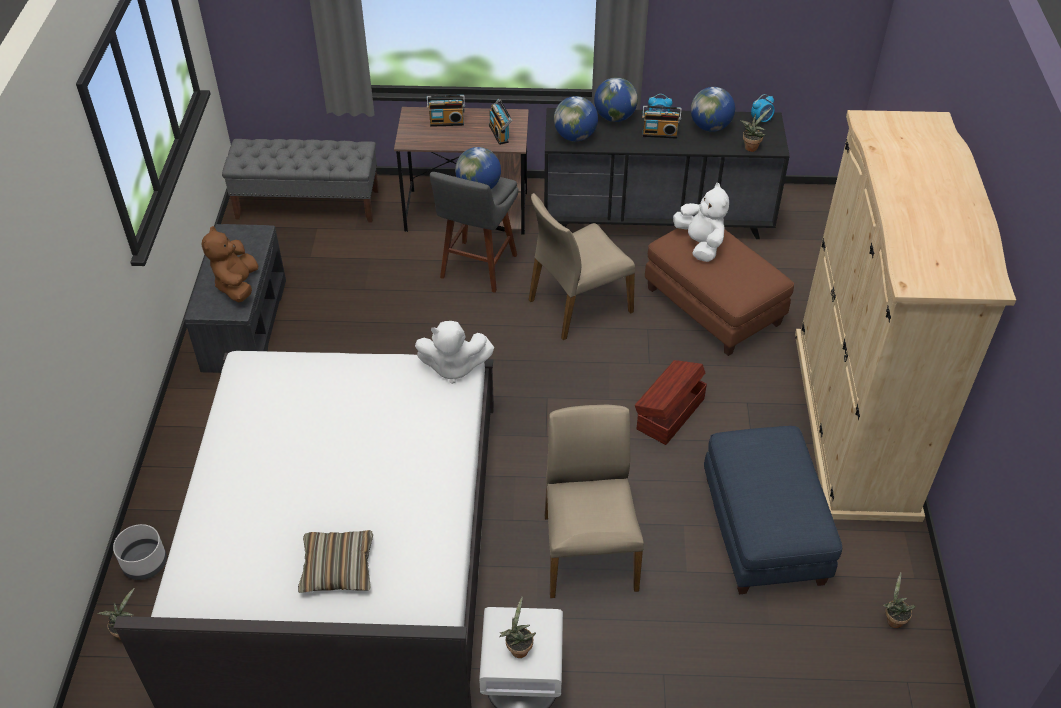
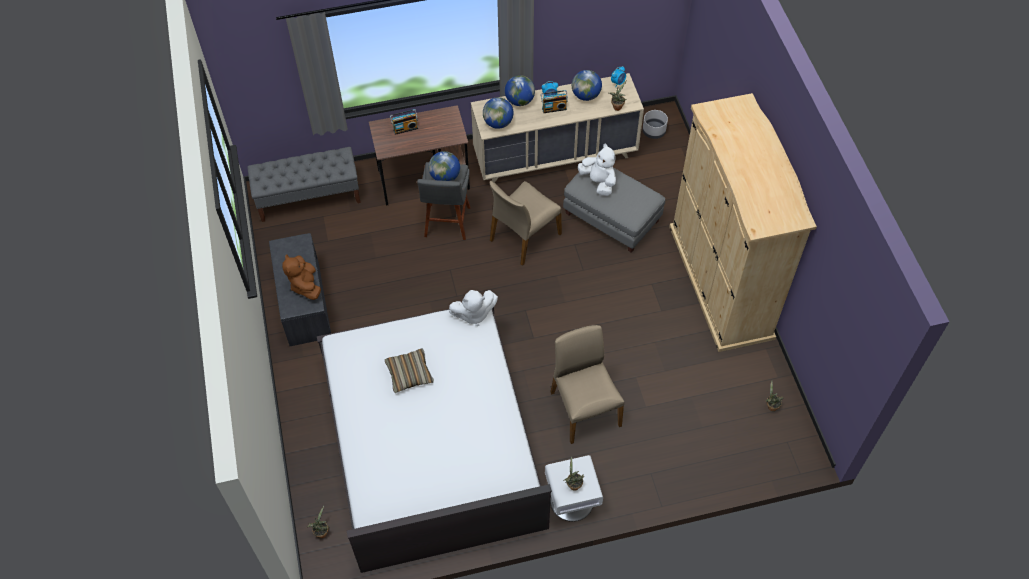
camera: 15 degrees left, 10 degrees up
grey planter [113,524,167,580] -> grey planter moved to [643,110,668,139]
pillow [298,530,373,593] -> pillow moved to [385,349,434,393]
radio [489,99,512,145] -> none
black dresser [544,108,790,239] -> beige dresser [471,73,644,183]
brown storage box [635,360,707,445] -> none
brown ottoman [645,228,794,356] -> grey ottoman [563,164,665,253]
blue ottoman [704,426,842,594] -> none

